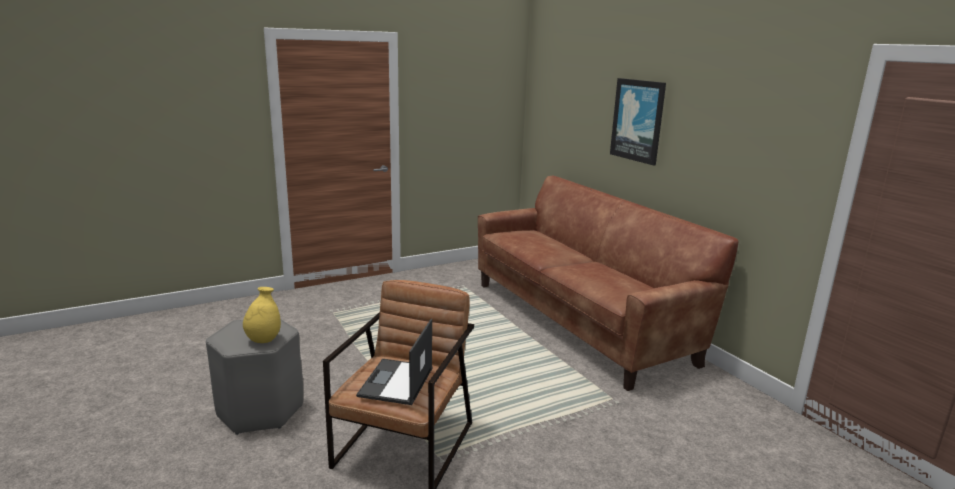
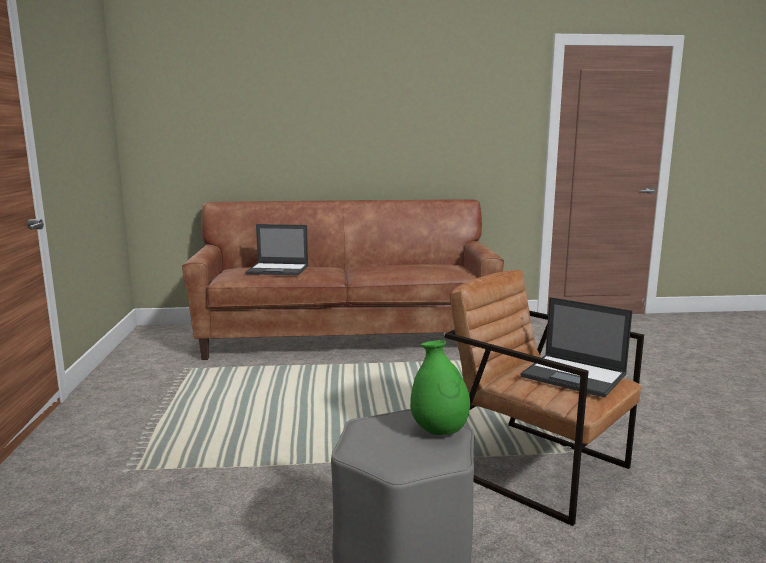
camera: 65 degrees left, 5 degrees down
yellow vase [243,287,281,343] -> green vase [410,340,470,435]
picture [610,78,666,166] -> none
none -> laptop [245,224,308,275]

